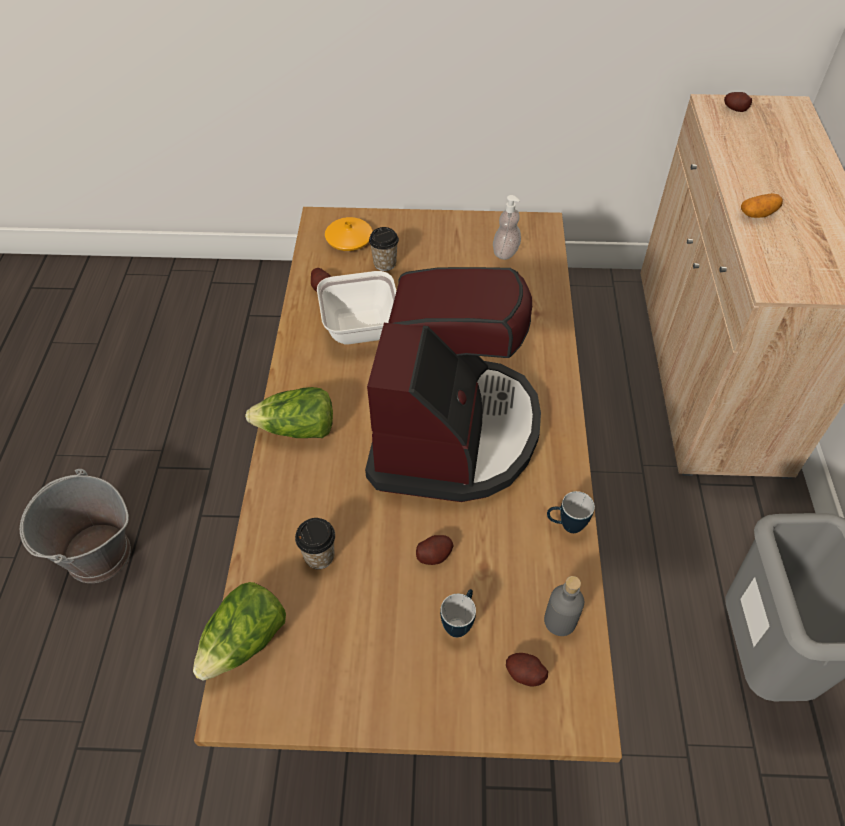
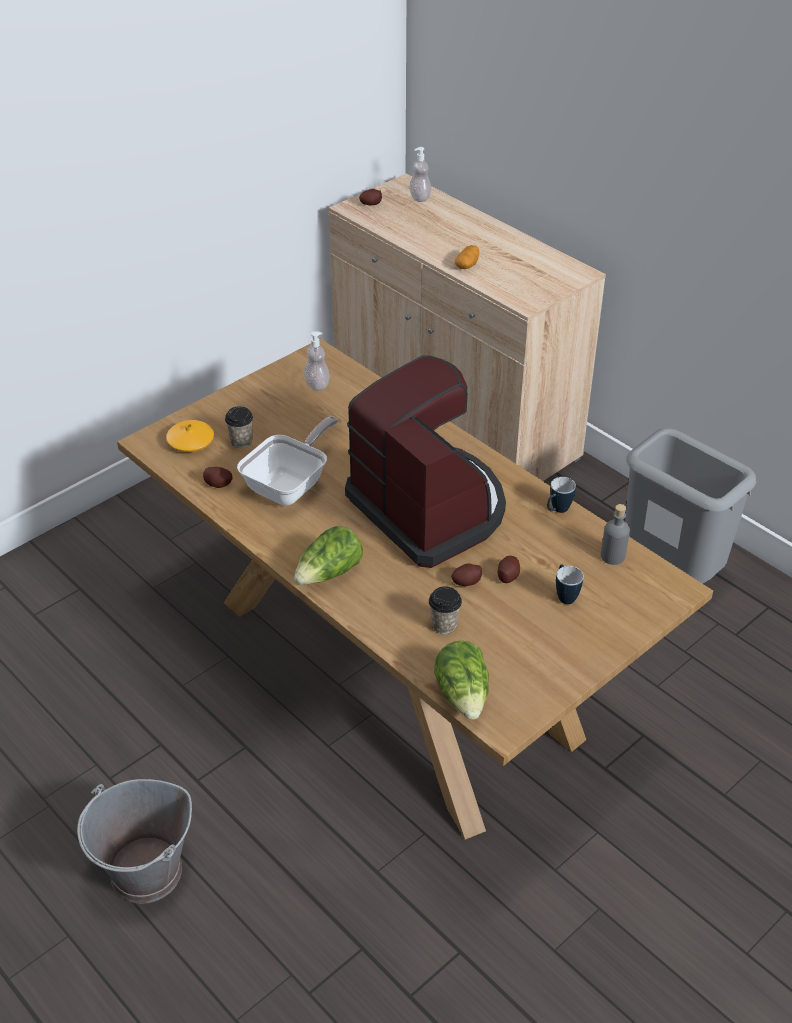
camera: 45 degrees left, 10 degrees down
potato [506,653,548,686] -> potato moved to [451,563,482,586]
none -> soap dispenser [409,147,431,202]

